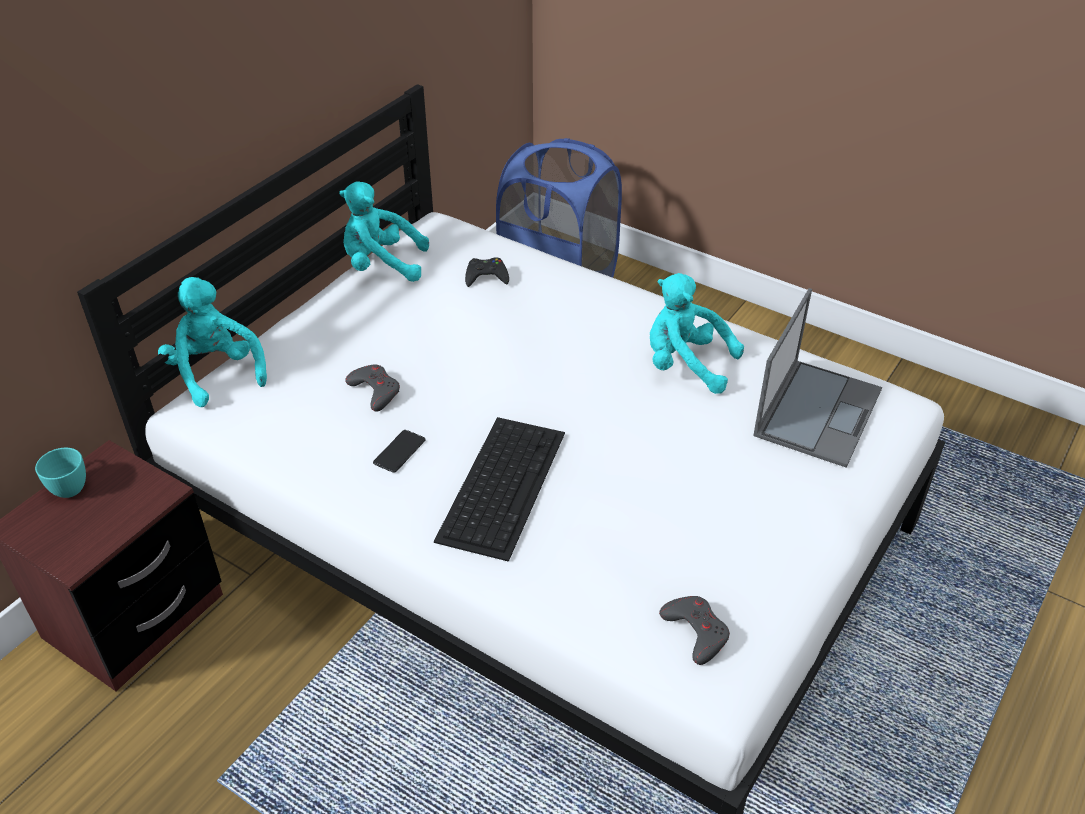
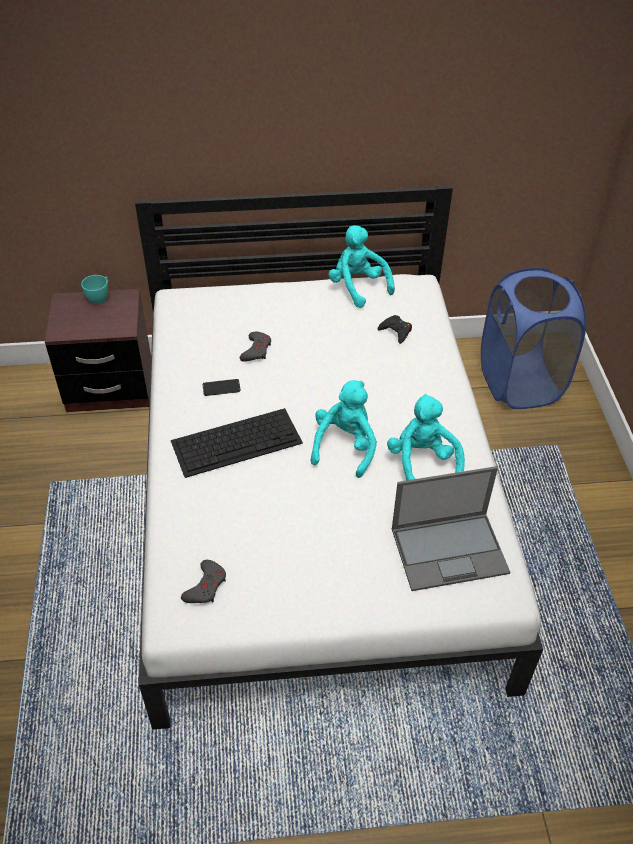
camera: 50 degrees right, 5 degrees up
turquoise plush toy [158,277,267,407] -> turquoise plush toy moved to [310,380,377,478]

